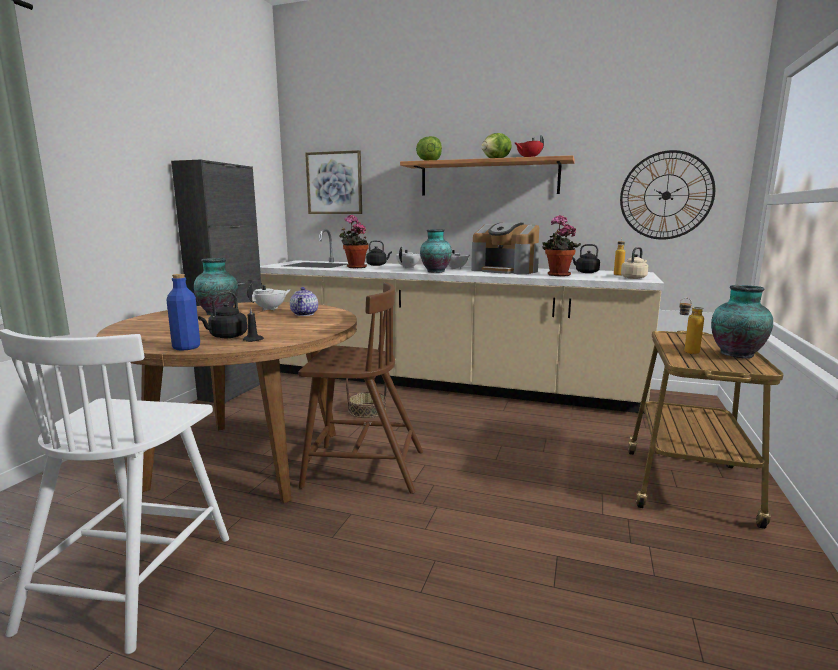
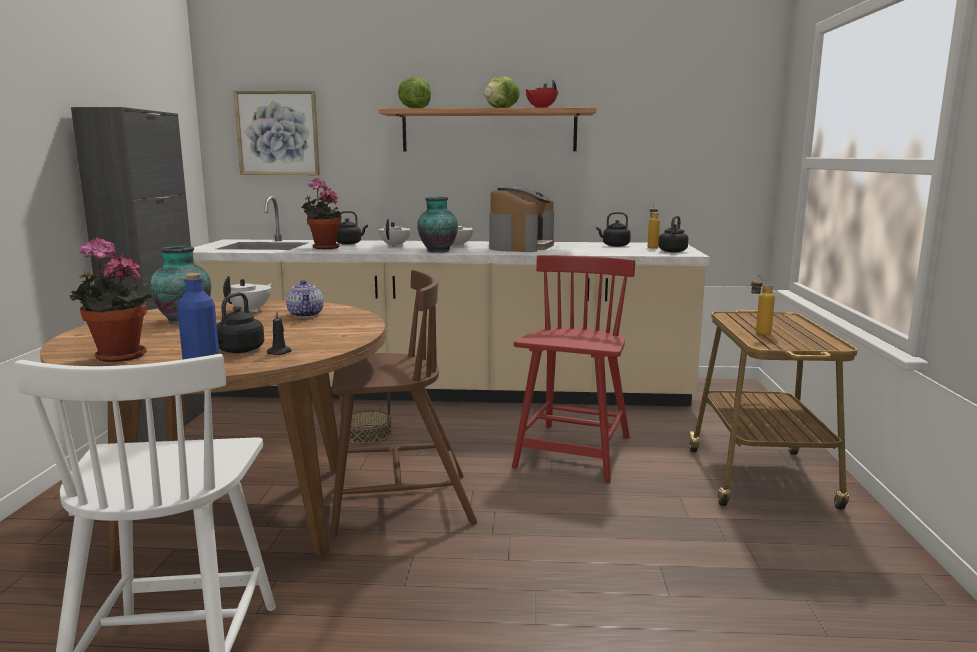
camera: 15 degrees left, 0 degrees up
coffee machine [471,222,540,275] -> coffee machine turned 90 degrees counterclockwise [489,187,554,252]
potted plant [542,215,581,276] -> potted plant moved to [70,237,152,362]
wall clock [620,150,715,240] -> none
beige kettle [621,247,648,279] -> black kettle [658,216,688,252]
vase [711,285,773,359] -> none
none -> red chair [512,255,635,483]

